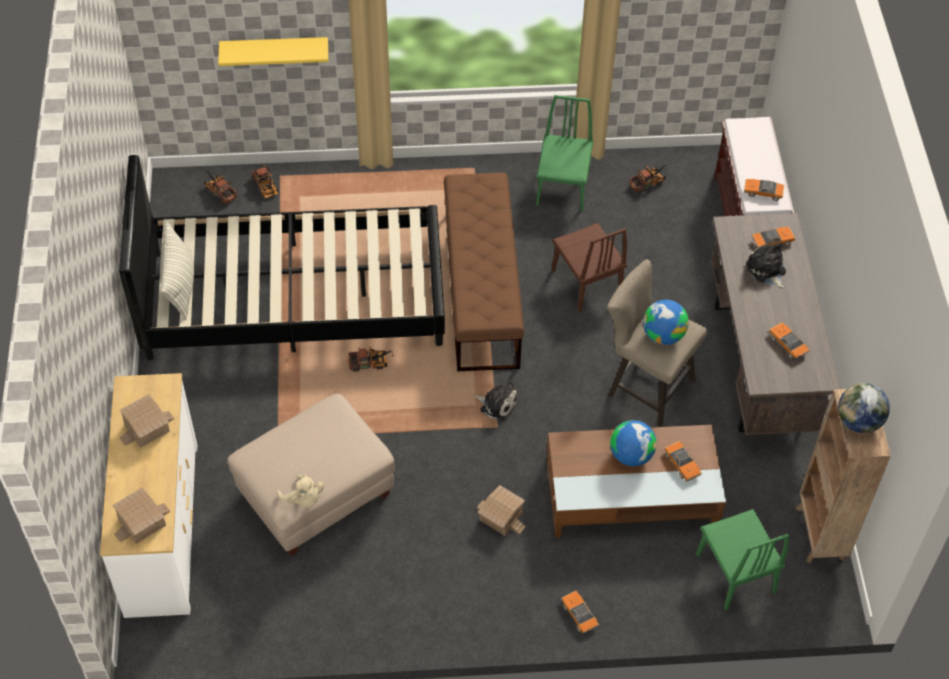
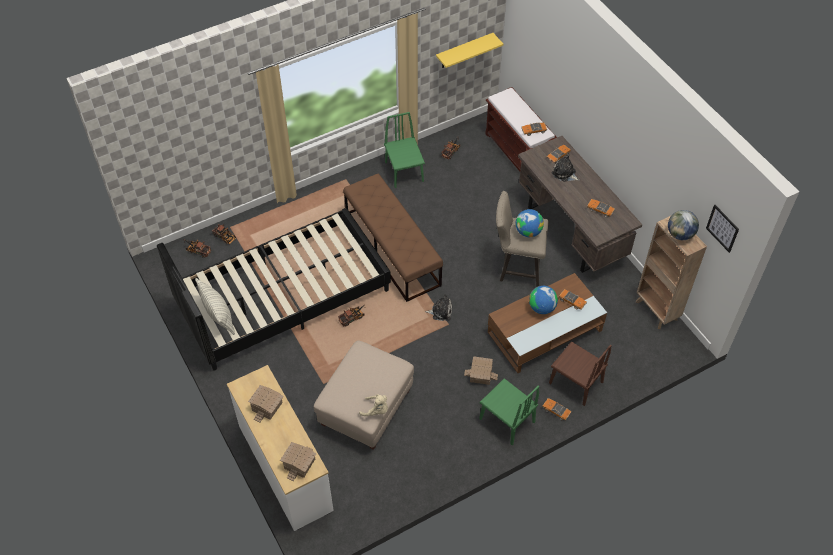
camera: 25 degrees left, 0 degrees up
yellow shelf [218,37,328,66] -> yellow shelf moved to [436,33,504,68]
brown chair [552,223,627,312] -> brown chair moved to [549,341,612,406]
green chair [696,509,789,611] -> green chair moved to [479,378,539,445]
none -> picture [706,205,739,253]

